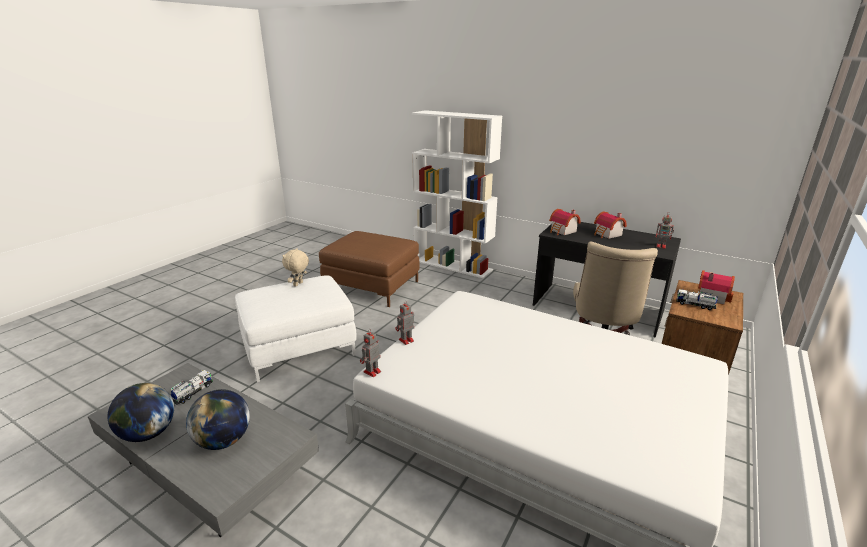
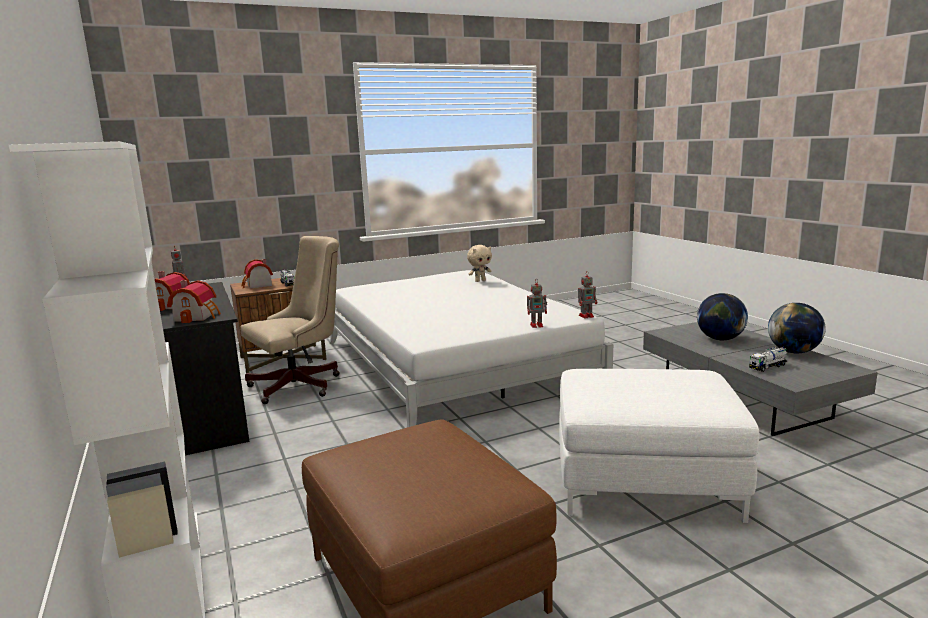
camera: 145 degrees left, 10 degrees down
beige plush toy [282,248,309,287] -> beige plush toy moved to [467,245,492,282]

